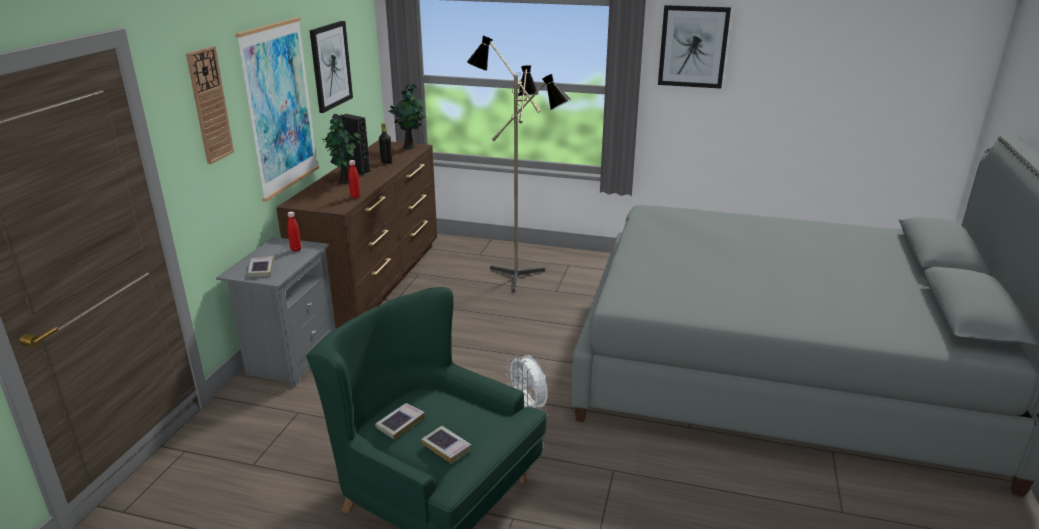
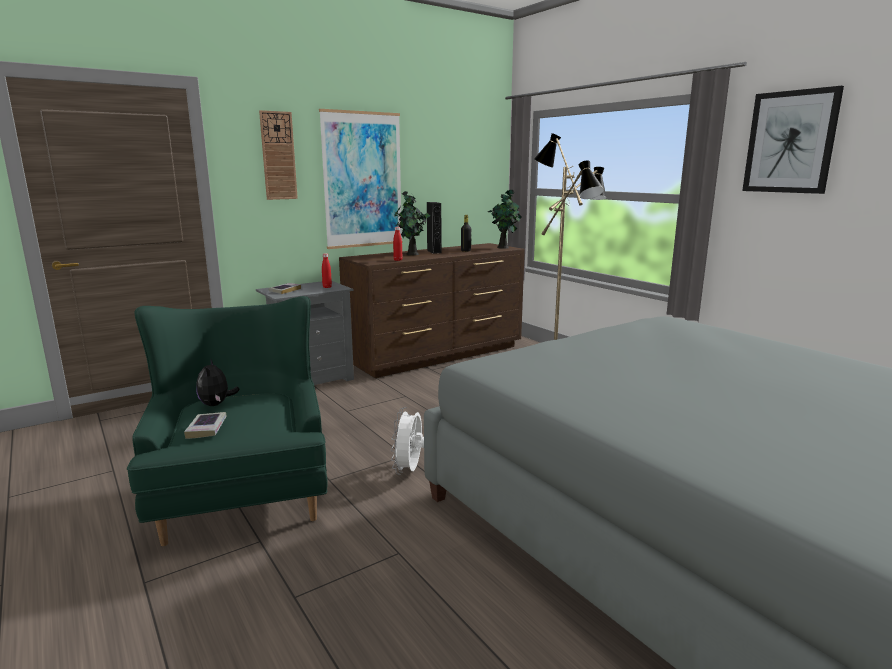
camera: 40 degrees right, 10 degrees down
picture [310,21,353,113] -> none
book [375,403,425,440] -> plush toy [196,360,240,406]

